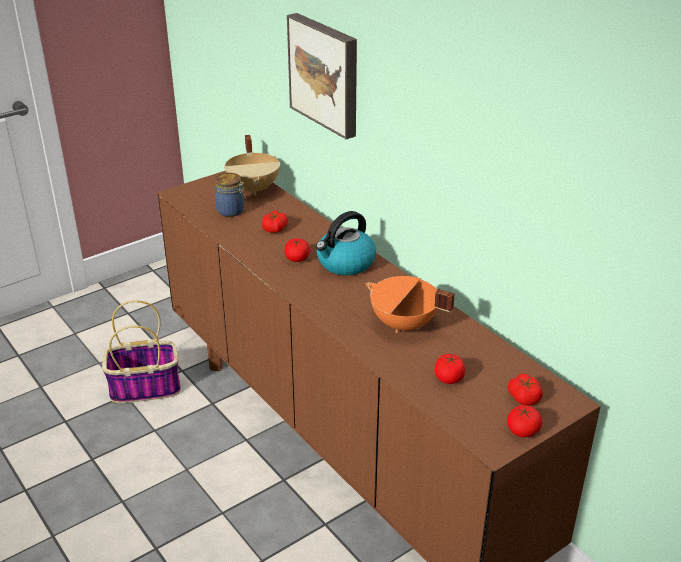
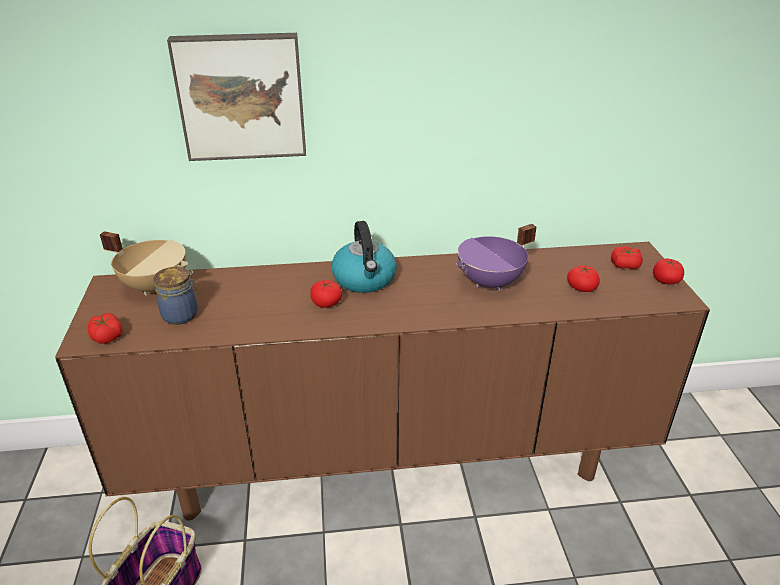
camera: 60 degrees left, 0 degrees up
tomato [262,211,288,233] -> tomato moved to [87,313,122,344]
orange cooking pot [366,276,455,333] -> purple cooking pot [456,224,537,291]

